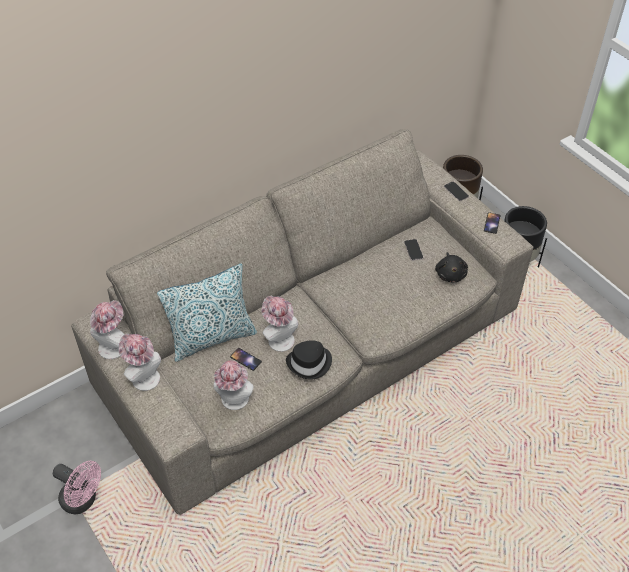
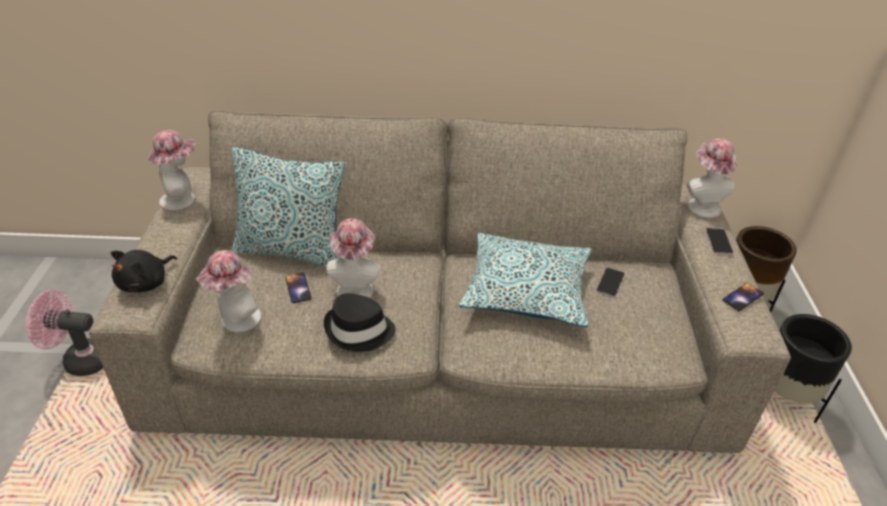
camera: 35 degrees right, 10 degrees down
pink fan [53,461,101,514] -> pink fan turned 120 degrees clockwise [26,289,103,376]
hat [119,334,161,391] -> hat moved to [687,138,737,218]
black plush toy [435,252,468,282] -> black plush toy moved to [111,250,177,292]
none -> pillow [459,233,592,327]

